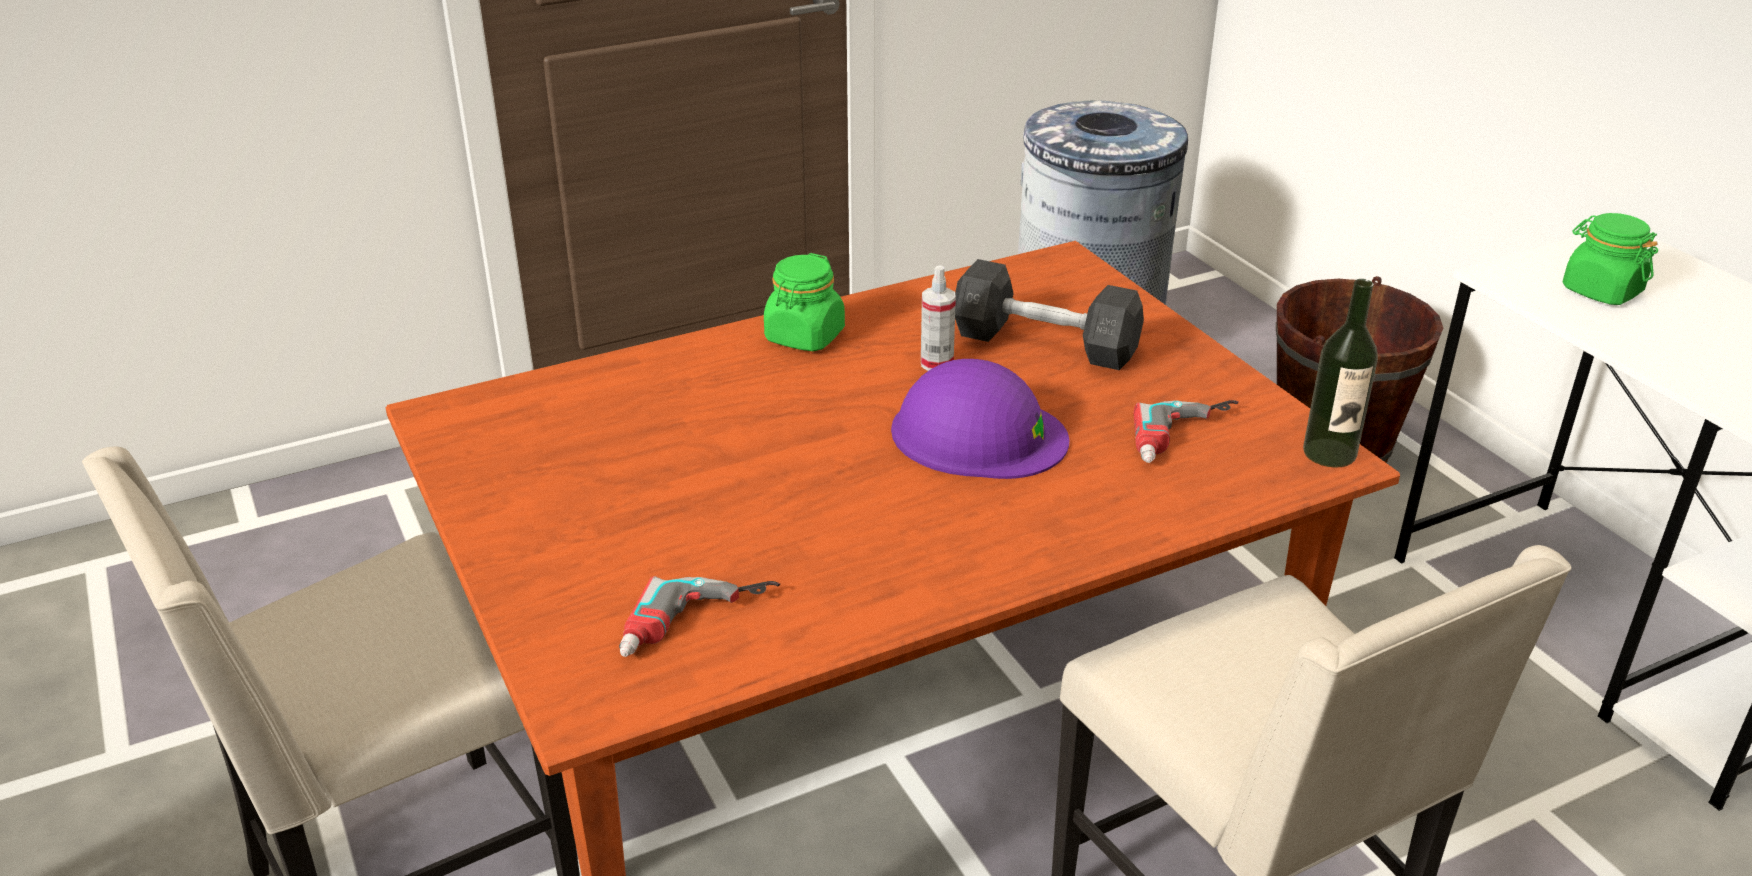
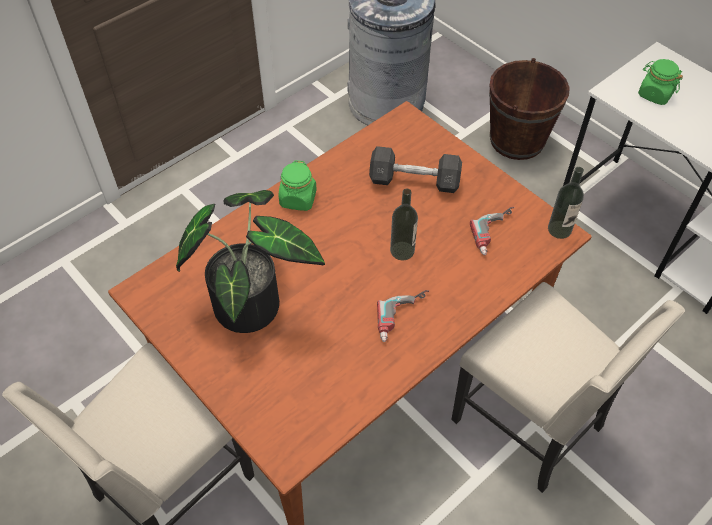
camera: 15 degrees left, 20 degrees up
power drill [619,576,780,657] -> power drill moved to [377,290,429,342]
purple hard hat [891,359,1069,479] -> bottle [390,189,418,260]
spray bottle [921,265,956,371] -> none
none -> potted plant [176,190,325,333]

